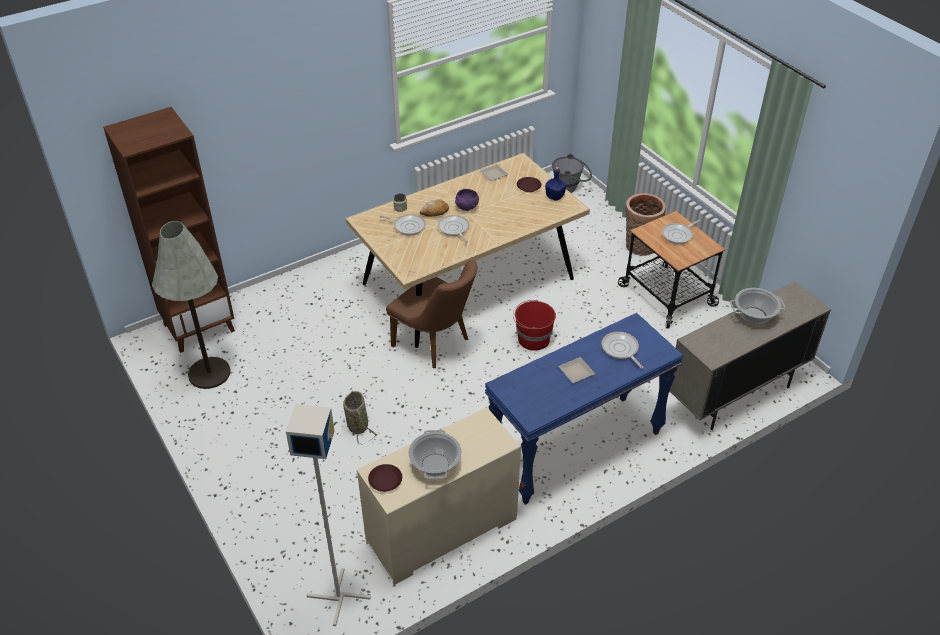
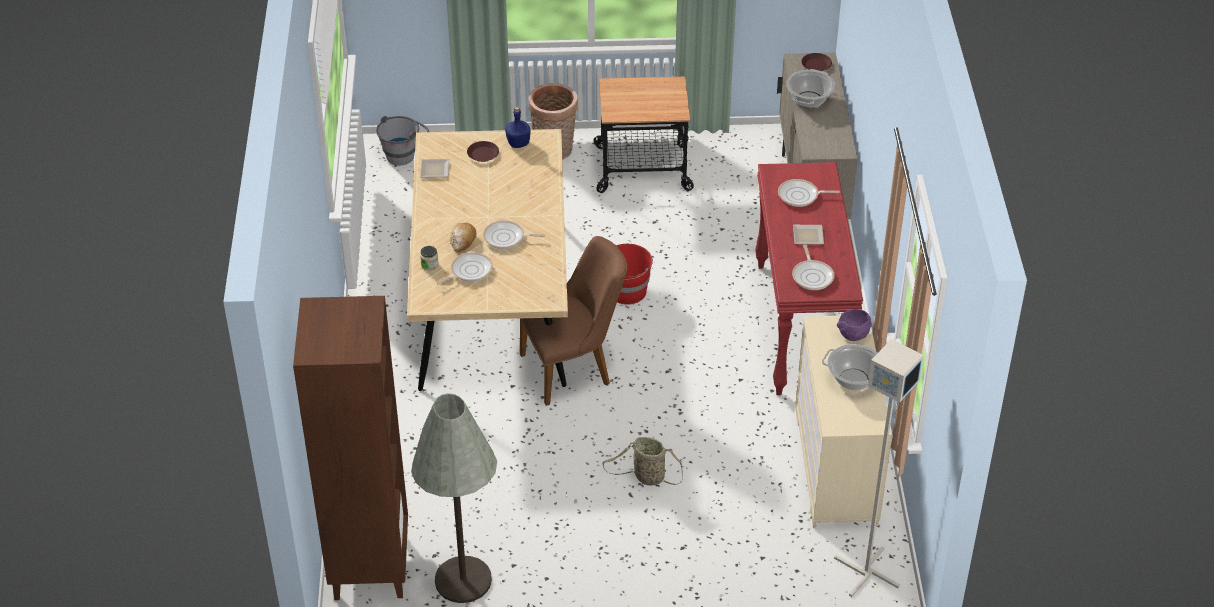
camera: 60 degrees left, 0 degrees up
brown plate [368,464,402,492] -> brown plate moved to [801,53,832,71]
purple bowl [455,189,479,211] -> purple bowl moved to [837,309,872,341]
blue console table [485,313,684,505] -> red console table [755,162,863,395]
frying pan [662,220,701,244] -> frying pan moved to [792,244,835,290]

